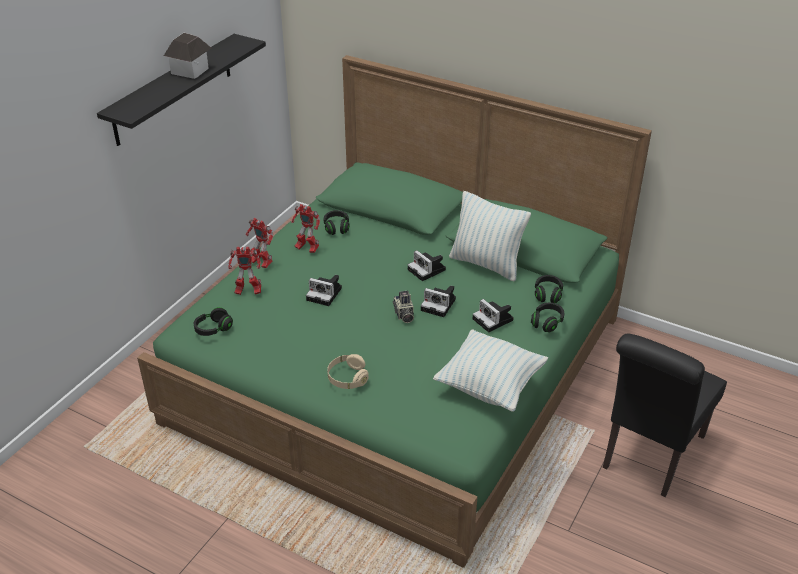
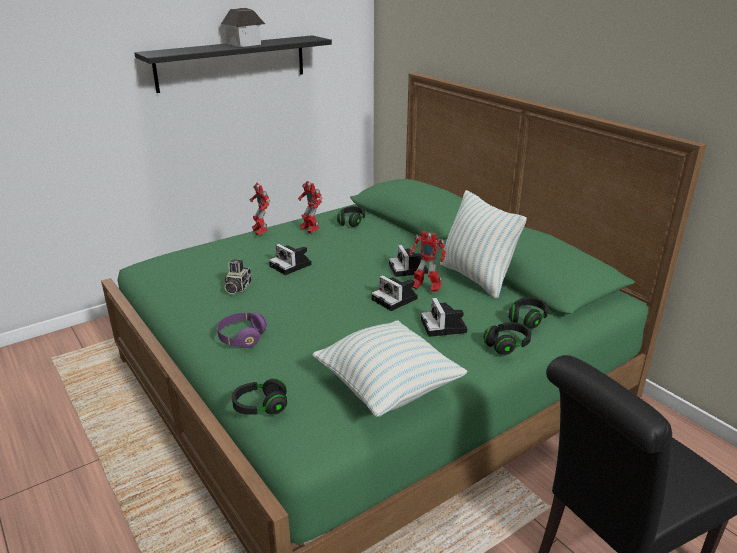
camera: 25 degrees right, 10 degrees down
black headphones [194,307,233,336] -> black headphones moved to [232,378,287,415]
toy robot [229,247,261,295] -> toy robot moved to [409,231,446,292]
beige headphones [327,354,369,389] -> purple headphones [217,312,267,348]
camera [393,291,414,323] -> camera moved to [225,259,252,294]

